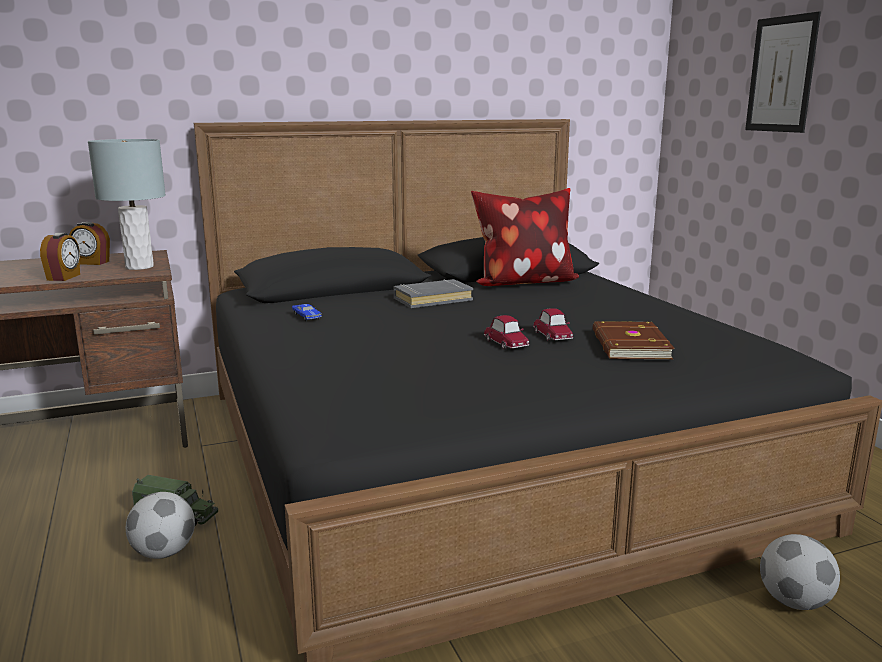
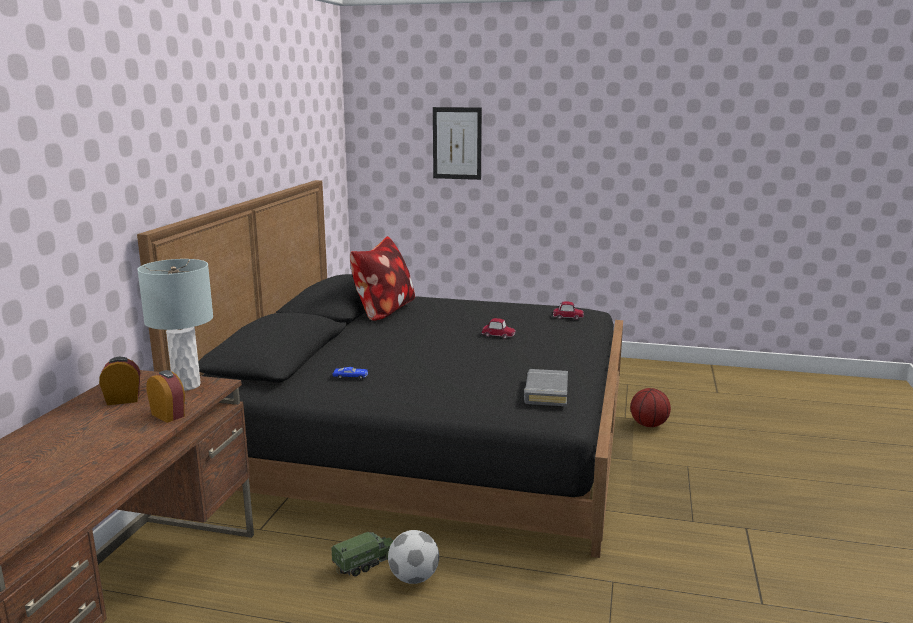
camera: 55 degrees left, 0 degrees up
alarm clock [69,222,110,265] -> alarm clock turned 150 degrees counterclockwise [99,357,141,405]
grey book [394,279,473,308] -> grey book moved to [524,369,568,406]
toy car [484,315,529,350] -> toy car moved to [553,301,584,320]
brown book [593,321,674,359] -> none
football [760,534,840,610] -> basketball [630,388,671,427]

